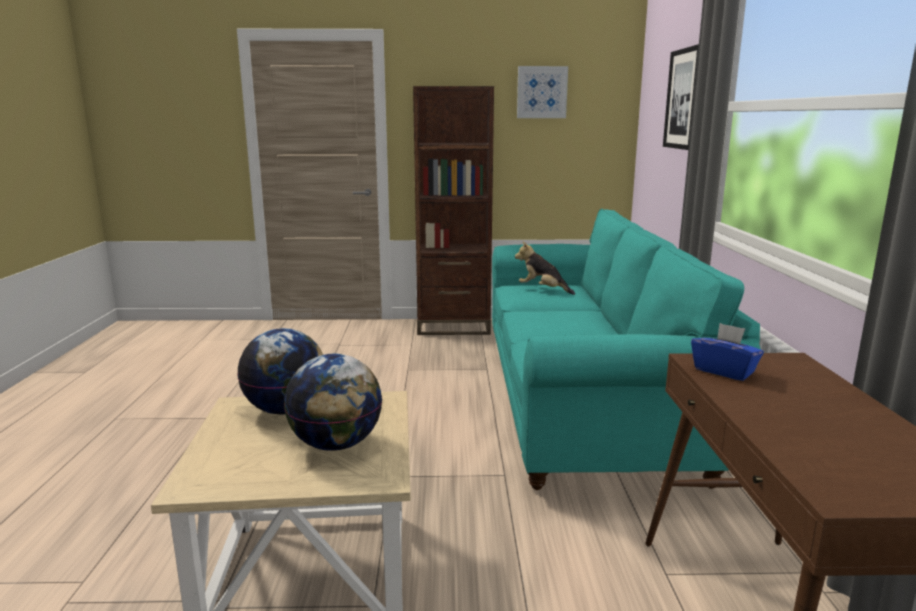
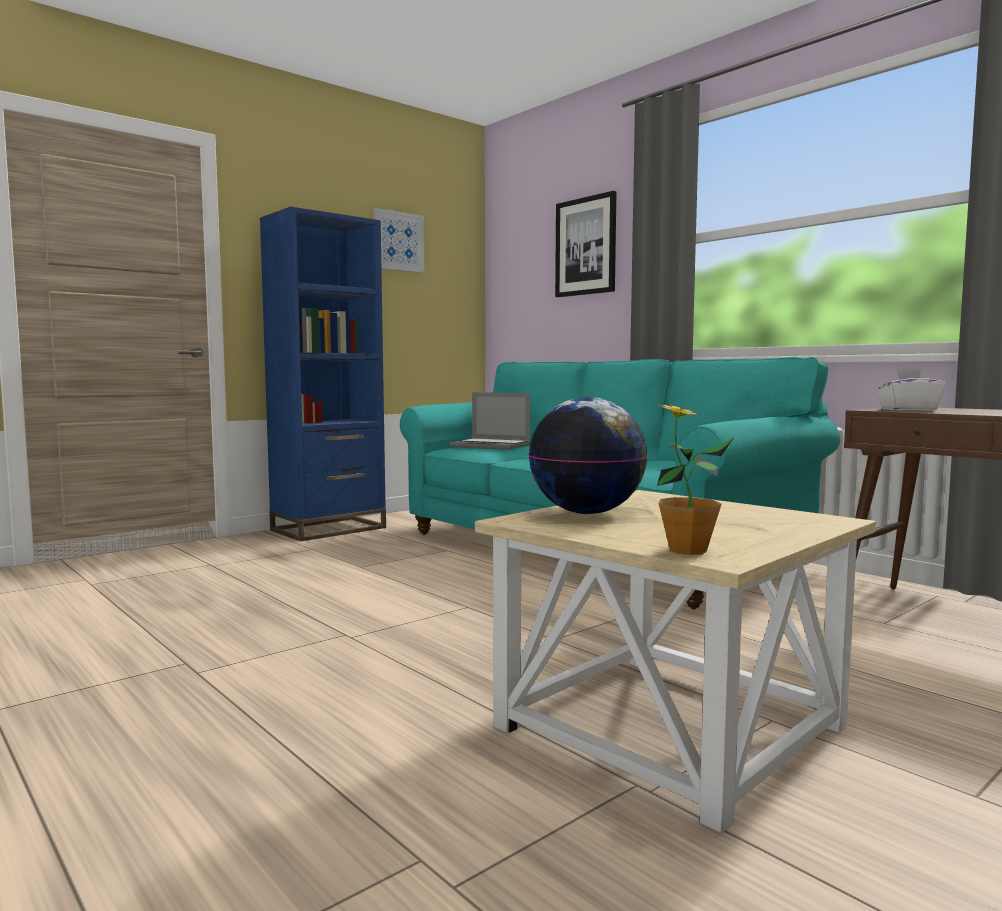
camera: 40 degrees left, 10 degrees down
globe [284,354,382,451] -> none
brown bookcase [413,86,494,335] -> blue bookcase [260,207,386,541]
plush toy [515,241,575,295] -> laptop [450,392,530,450]
blue tissue box [691,323,764,381] -> white tissue box [876,368,945,411]
none -> potted plant [657,404,734,555]

